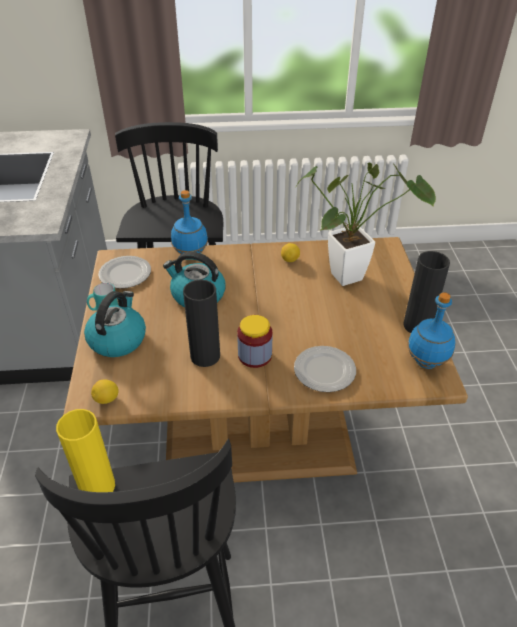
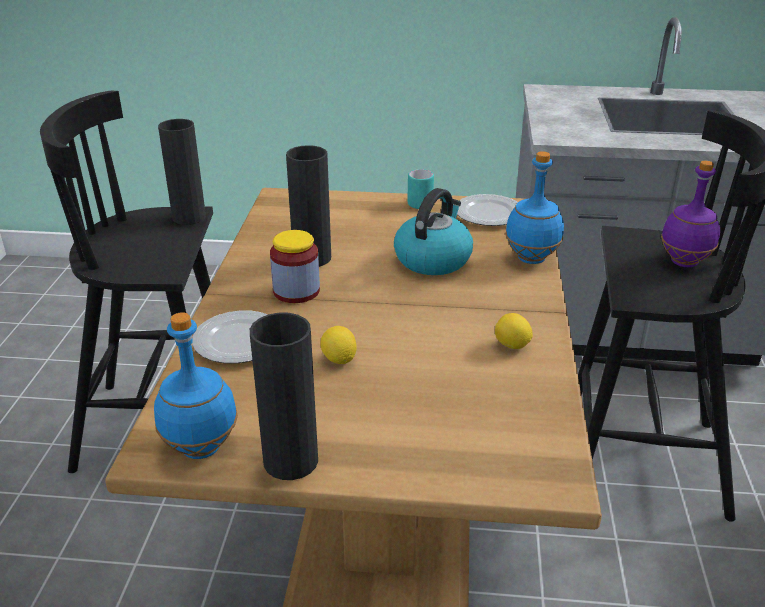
camera: 100 degrees right, 10 degrees down
yellow vase [56,409,115,492] -> black vase [158,119,206,225]
kettle [84,291,146,357] -> none
lemon [91,379,119,404] -> lemon moved to [320,326,357,364]
potted plant [296,163,436,286] -> none
none -> purple bottle [661,160,720,267]

